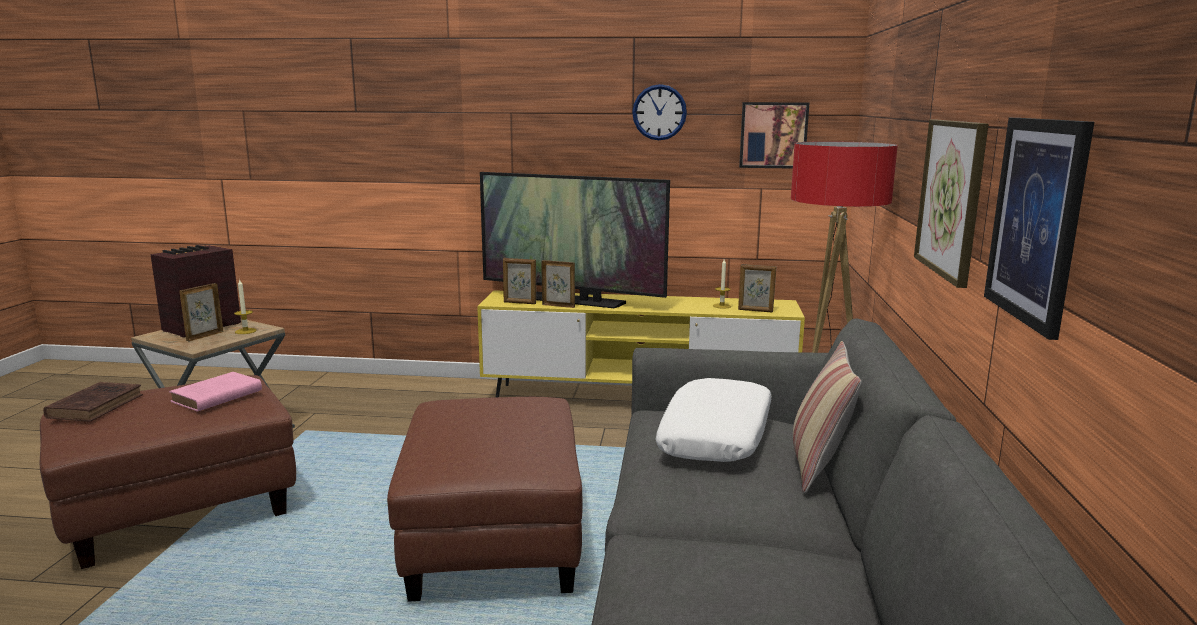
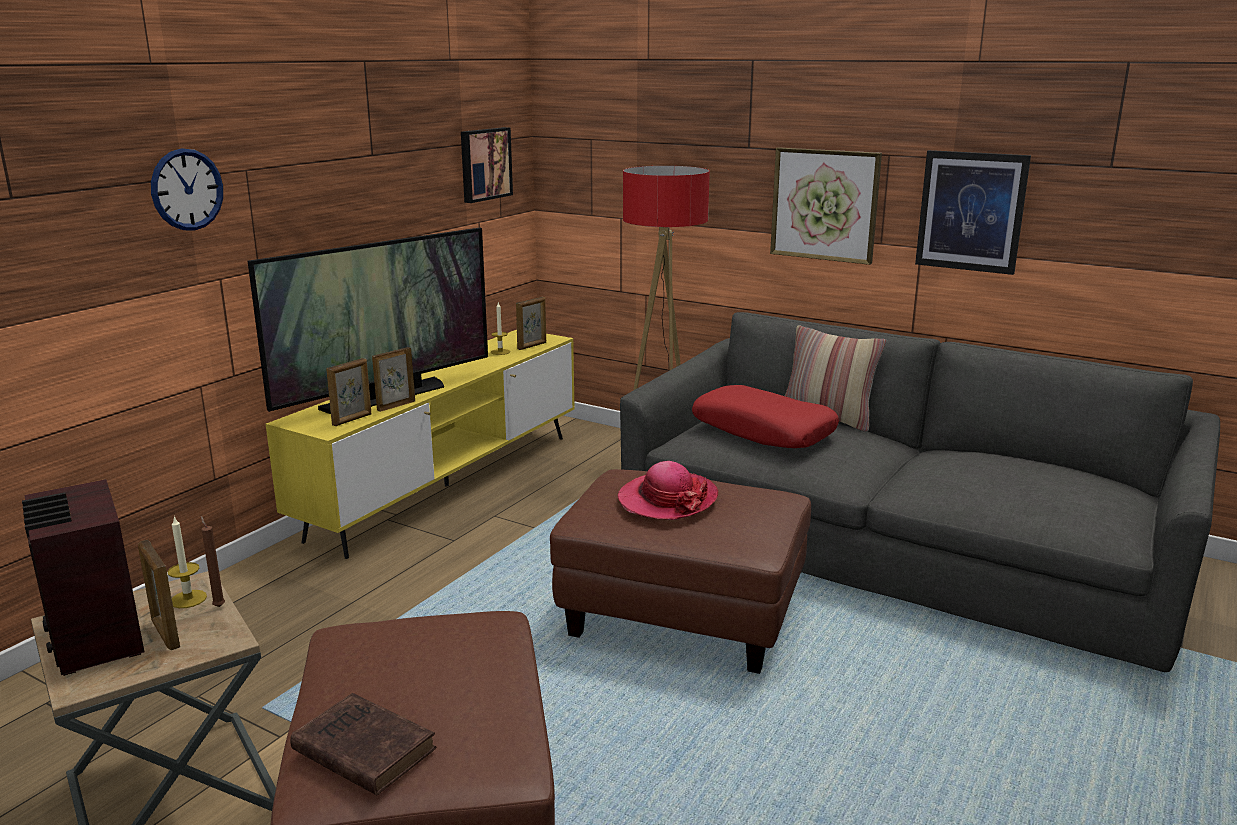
camera: 65 degrees left, 5 degrees up
pink book [169,372,262,412] -> none
wall clock [632,84,687,140] -> wall clock moved to [151,148,223,230]
white pillow [655,378,772,462] -> red pillow [692,385,839,448]
none -> brown candle [201,516,225,607]
none -> hat [618,461,718,520]

